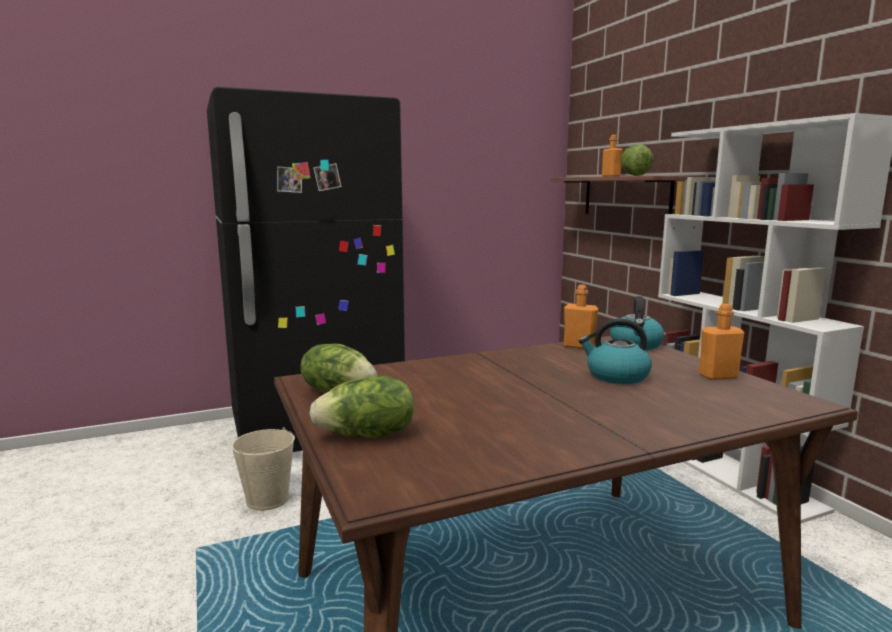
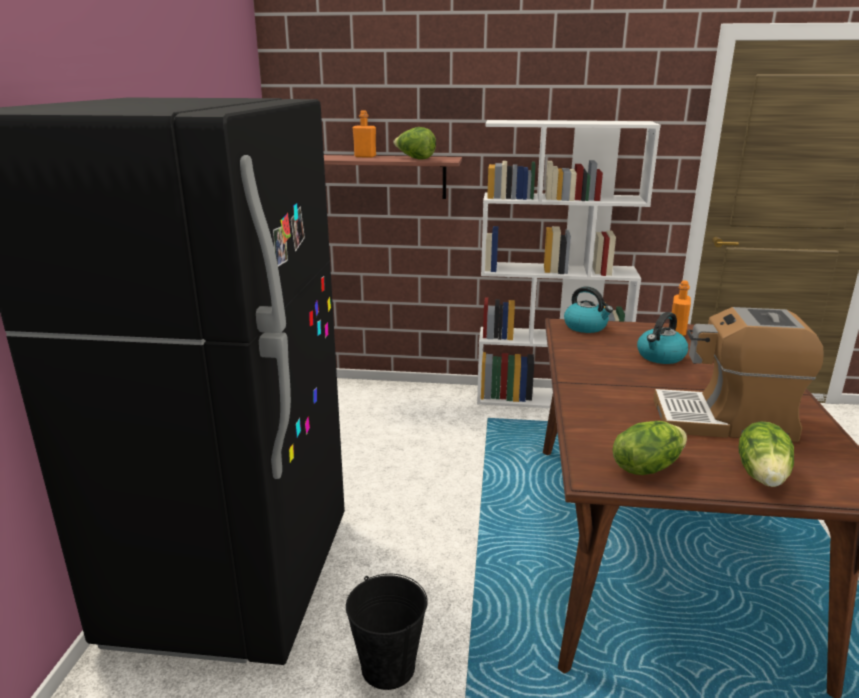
camera: 60 degrees left, 10 degrees up
beige bucket [232,427,295,511] -> black bucket [346,574,428,690]
orange bottle [564,285,598,349] -> none
none -> coffee machine [653,307,824,442]

